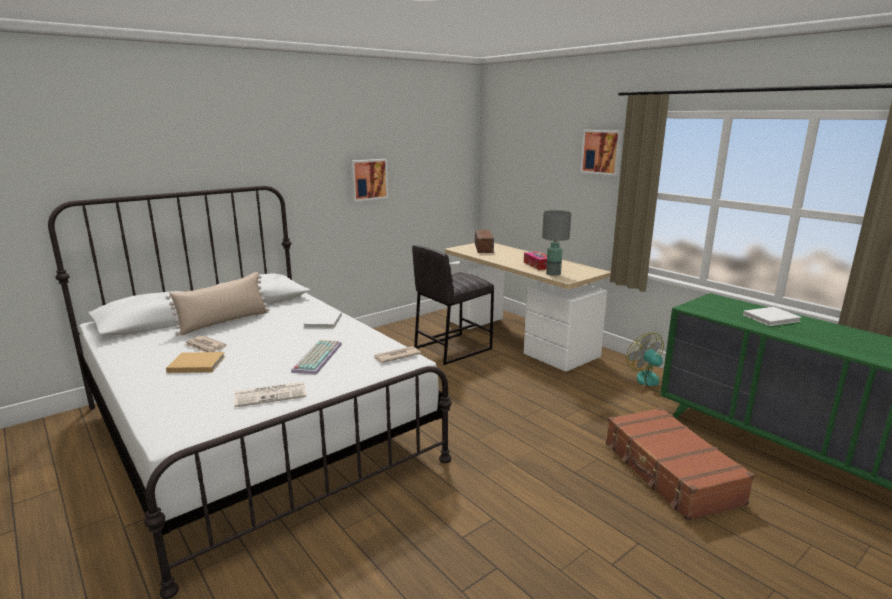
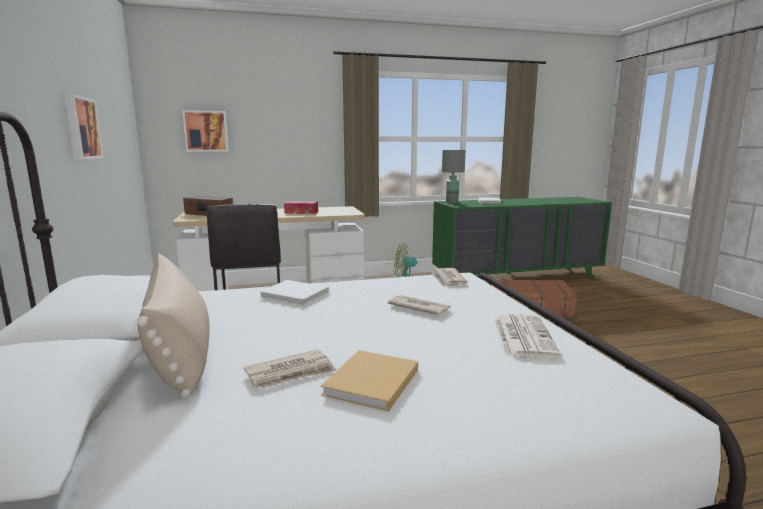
camera: 65 degrees left, 5 degrees down
keyboard [291,340,342,375] -> newspaper [387,295,451,315]
grey table lamp [542,210,571,276] -> grey table lamp moved to [442,150,466,203]
picture [581,130,623,176] -> picture moved to [182,110,229,152]

